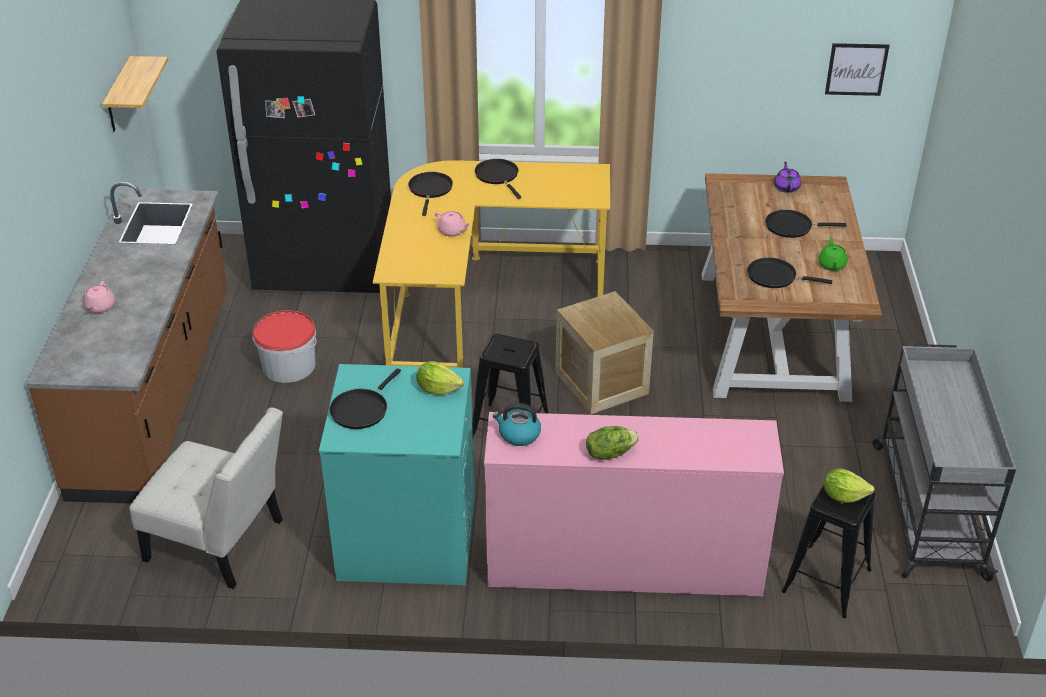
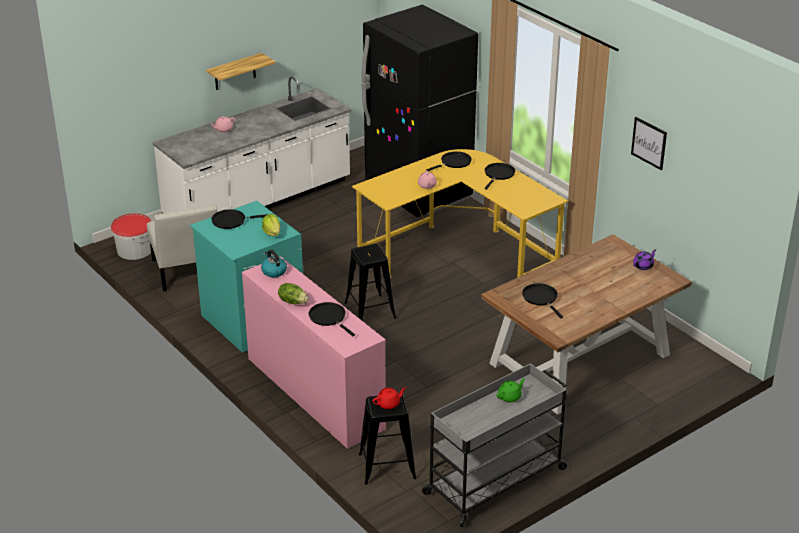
camera: 50 degrees right, 5 degrees down
brown counter [26,182,227,504] -> white counter [153,76,352,214]
shelf [102,56,168,131] -> shelf moved to [206,53,275,90]
bucket [252,310,317,383] -> bucket moved to [111,213,151,260]
crate [555,291,654,414] -> none
black frying pan [765,210,846,238] -> black frying pan moved to [309,302,355,337]
green teapot [818,236,848,271] -> green teapot moved to [496,378,525,402]
lettuce [824,468,875,503] -> red teapot [373,387,406,409]
picture [825,43,890,96] -> picture moved to [631,117,667,170]

